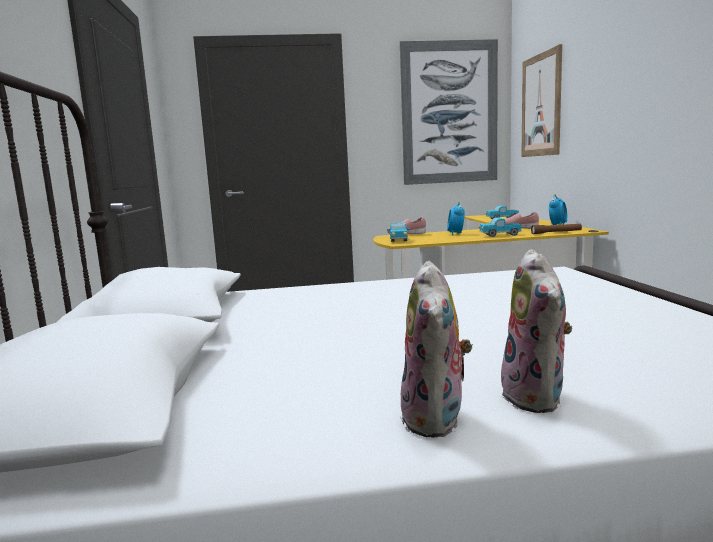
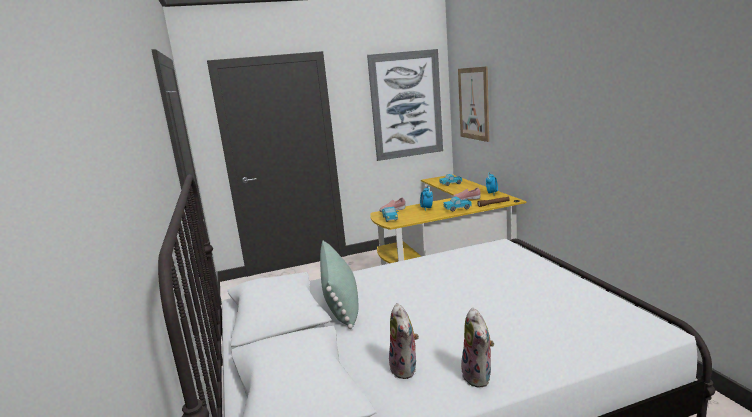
camera: 10 degrees left, 5 degrees up
plush toy [497,249,572,413] -> plush toy moved to [389,303,419,379]
none -> green pillow [320,241,358,329]

